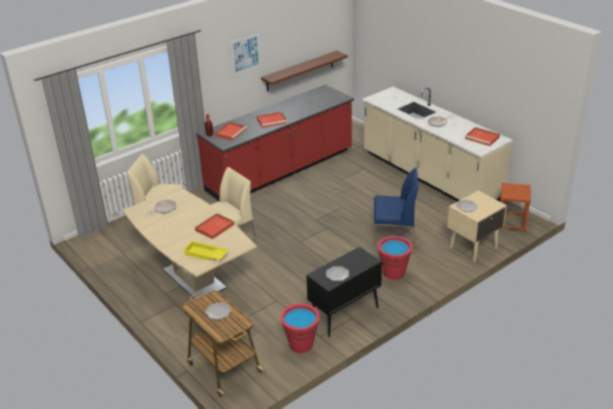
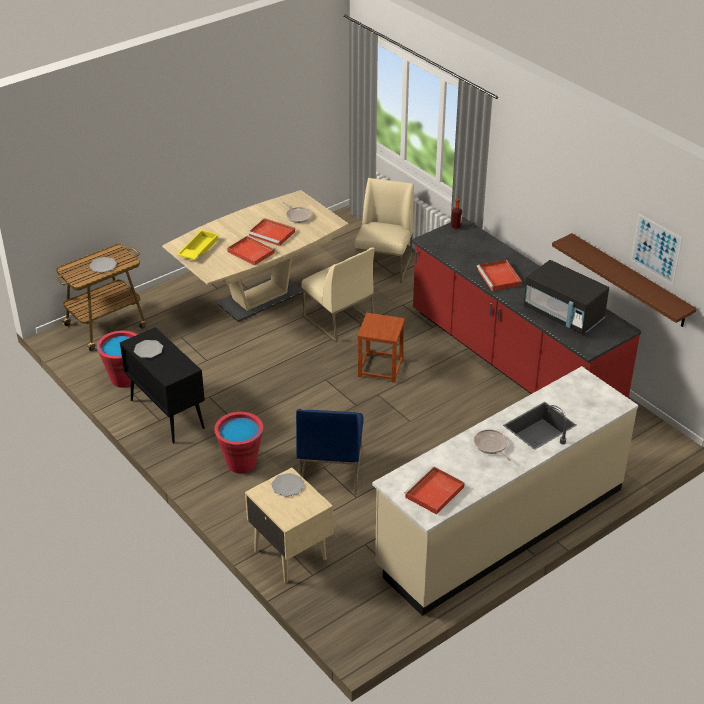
camera: 90 degrees right, 5 degrees up
red tray [215,122,247,141] -> red tray moved to [248,218,295,246]
picture [231,33,261,75] -> picture moved to [631,214,683,285]
brown stool [498,183,531,232] -> brown stool moved to [357,313,405,383]
none -> black microwave [524,260,609,335]

